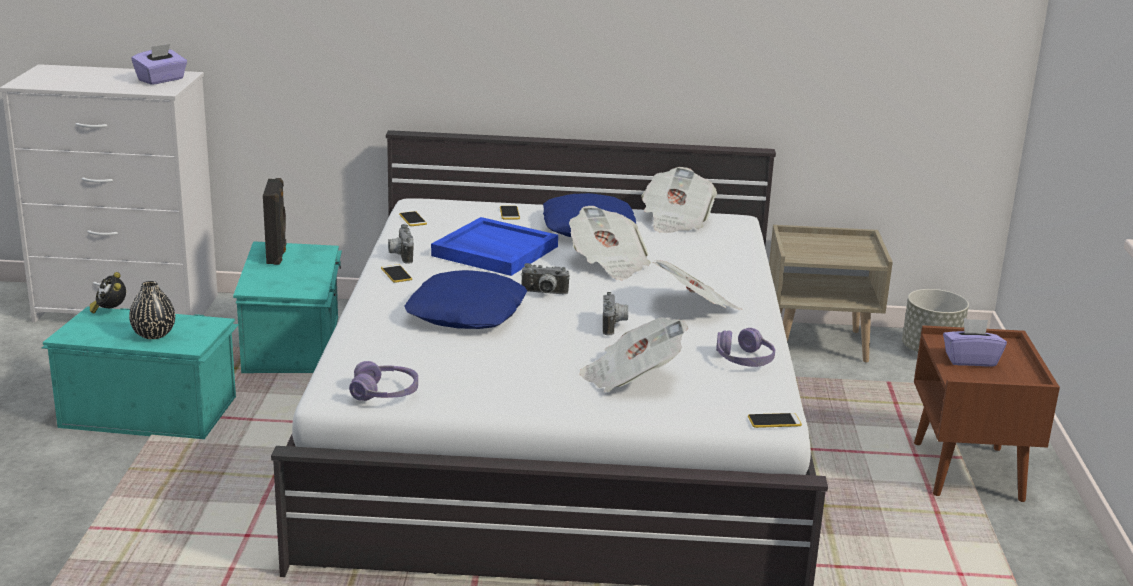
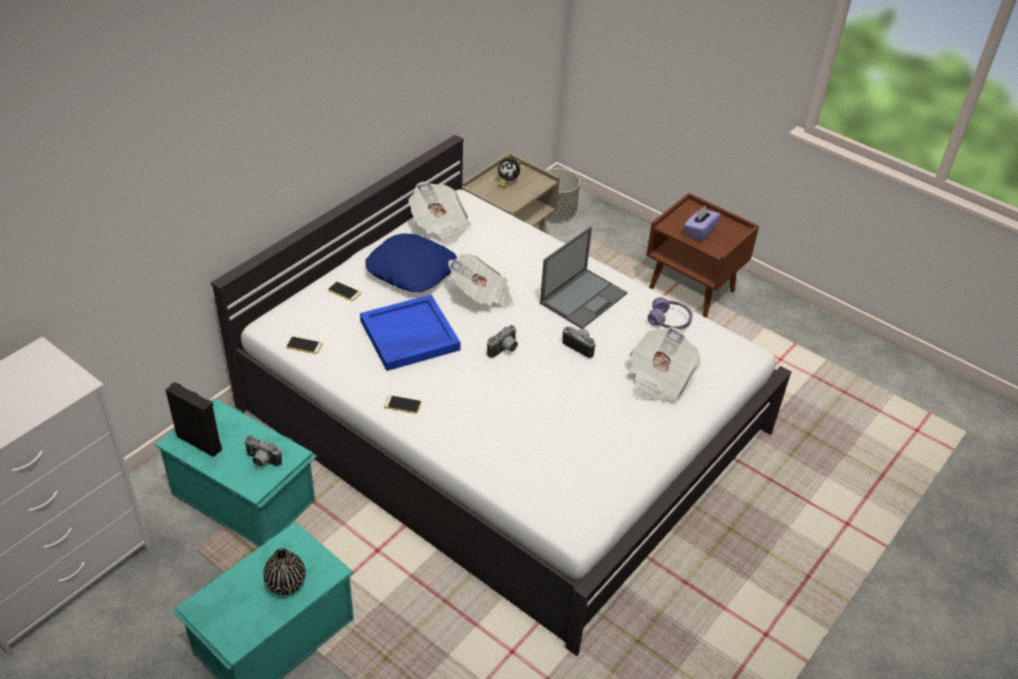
camera: 55 degrees left, 20 degrees up
alarm clock [90,272,126,314] -> alarm clock moved to [498,155,521,188]
purple tissue box [131,44,187,85] -> none
purple headphones [349,361,418,401] -> none
camera [388,224,414,264] -> camera moved to [244,435,282,467]
blue pillow [404,270,527,329] -> none
newspaper [652,260,743,310] -> laptop [540,227,627,329]
phone [748,413,802,428] -> none

